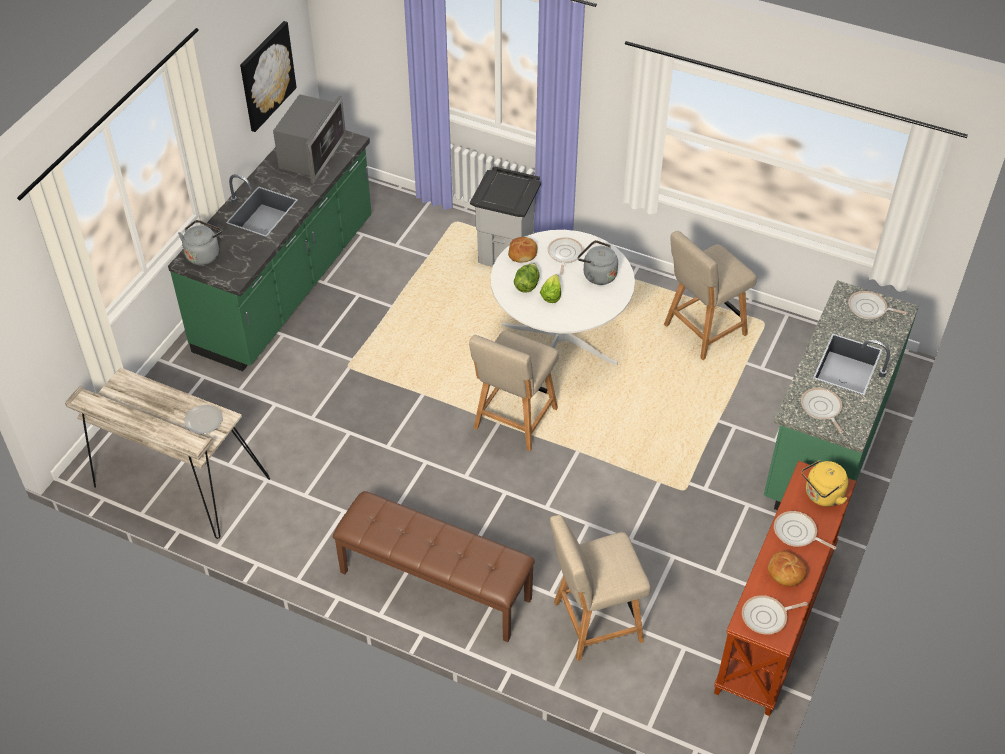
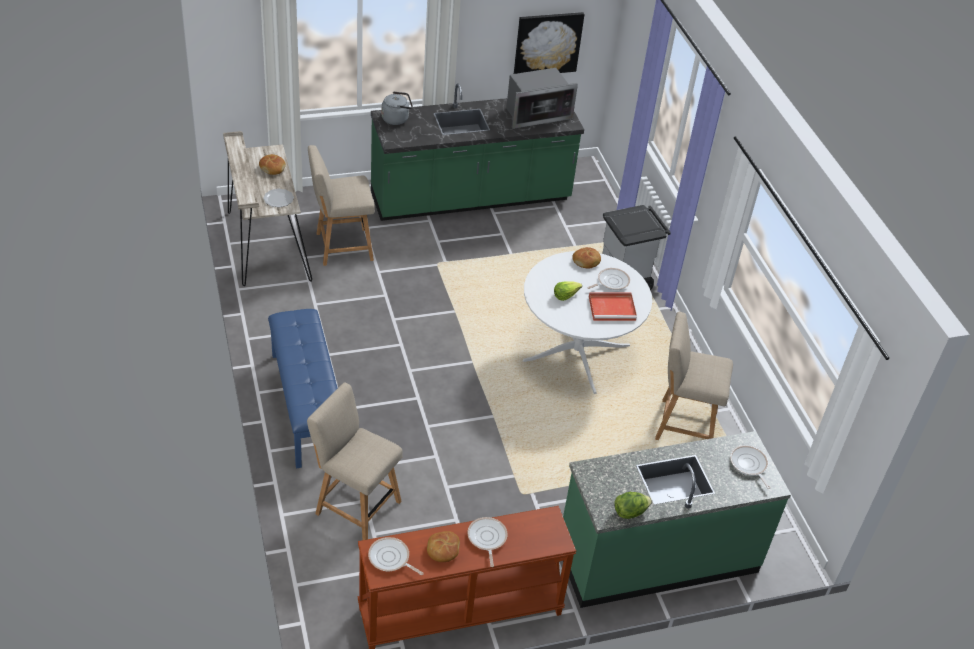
camera: 45 degrees right, 5 degrees down
brown bench [333,491,535,642] -> blue bench [268,309,338,468]
beige chair [469,331,559,451] -> beige chair moved to [308,145,375,266]
lettuce [514,263,540,293] -> lettuce moved to [614,492,652,519]
grey kettle [578,240,618,285] -> red tray [589,292,637,321]
frying pan [801,388,843,433] -> none
yellow kettle [802,460,848,507] -> none
none -> bread [259,154,286,175]

